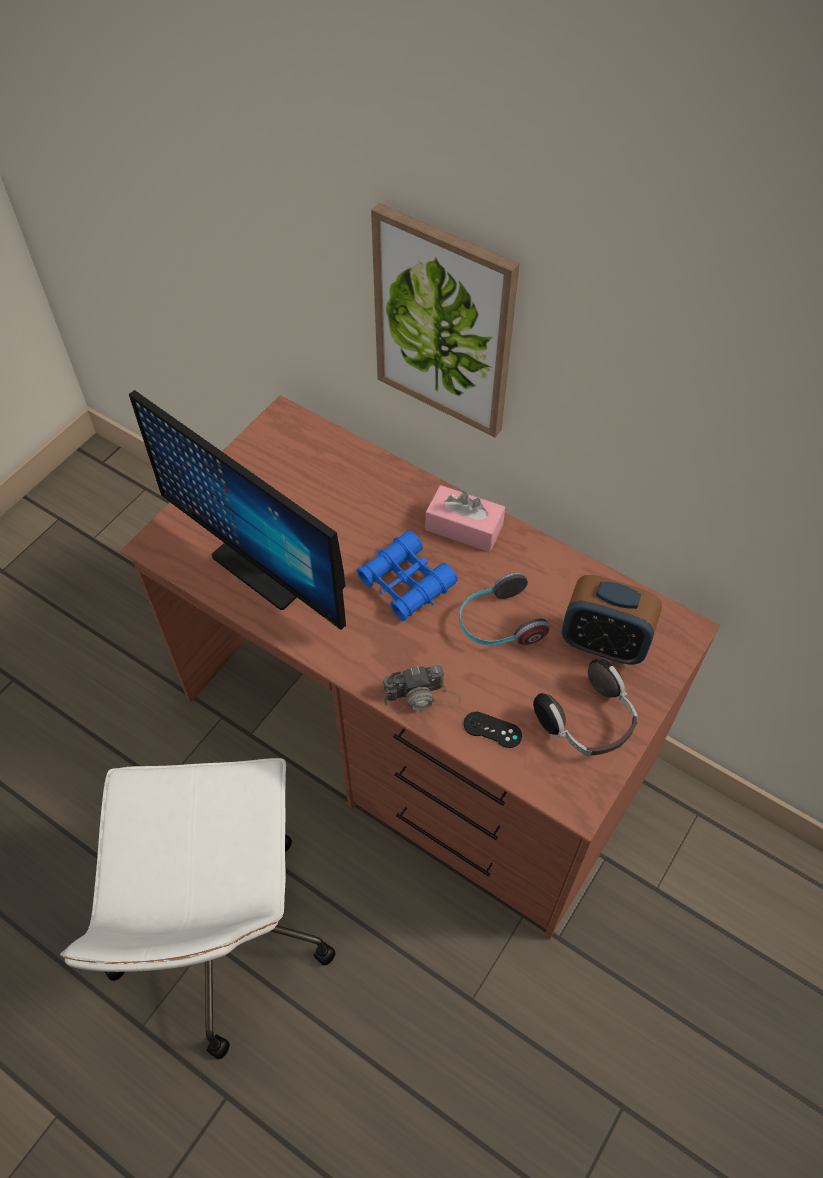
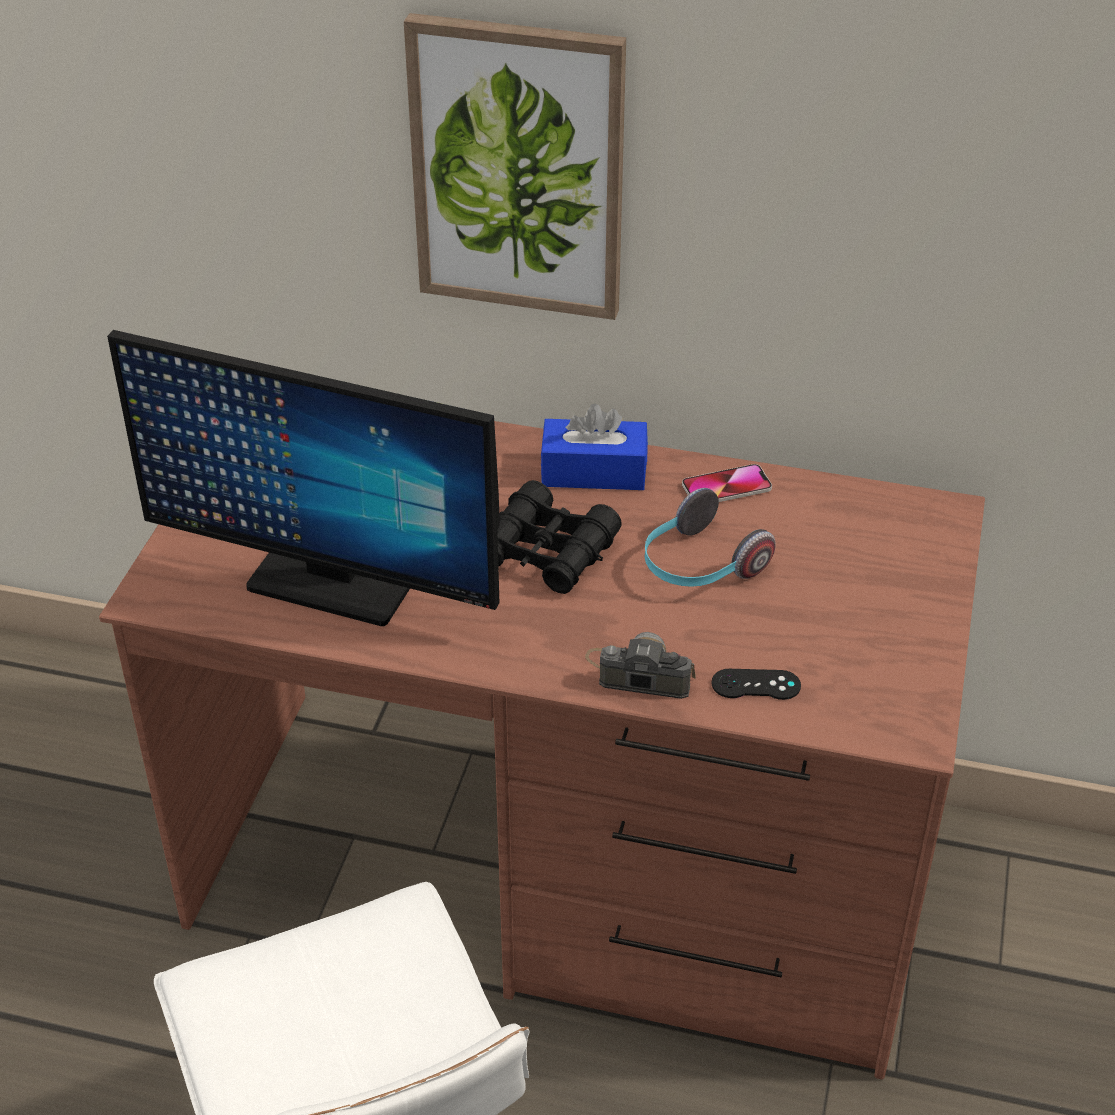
camera: 20 degrees left, 15 degrees down
blue binoculars [357,531,458,621] -> black binoculars [497,480,622,594]
camera [383,665,462,713] -> camera turned 135 degrees counterclockwise [585,632,696,699]
pink tissue box [425,485,505,552] -> blue tissue box [540,403,648,490]
headphones [533,659,638,756] -> none
alarm clock [562,575,662,664] -> none
none -> phone [682,464,772,502]

